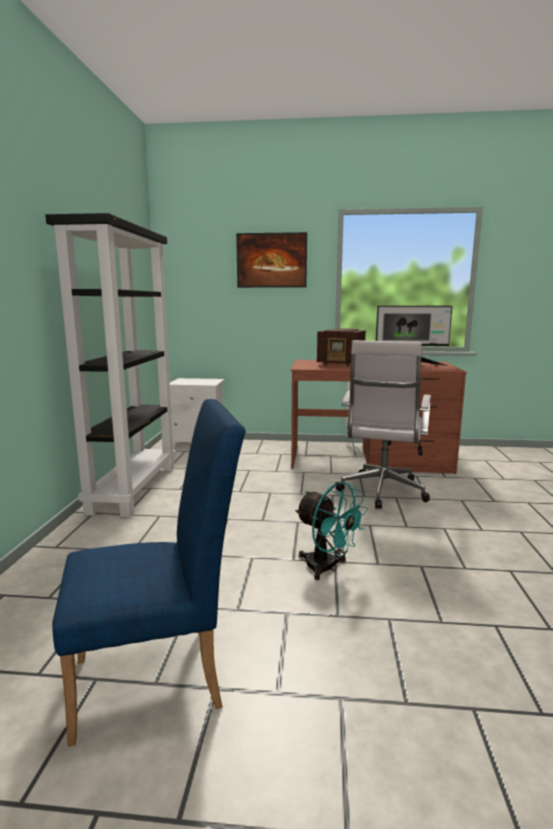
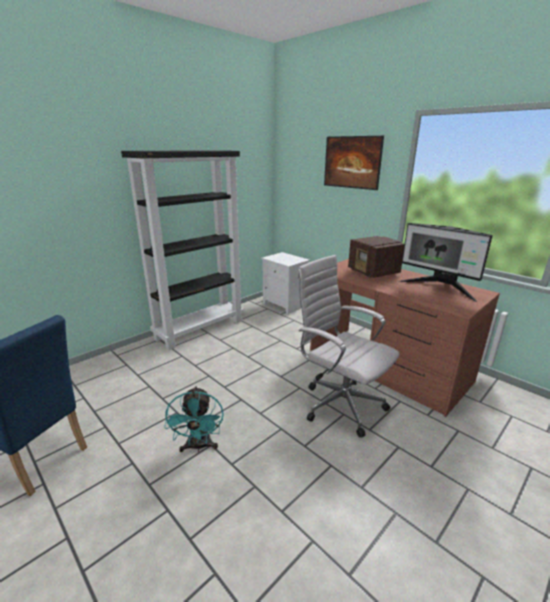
camera: 40 degrees right, 10 degrees up
white office chair [336,340,431,509] -> white office chair turned 75 degrees clockwise [297,255,400,438]

